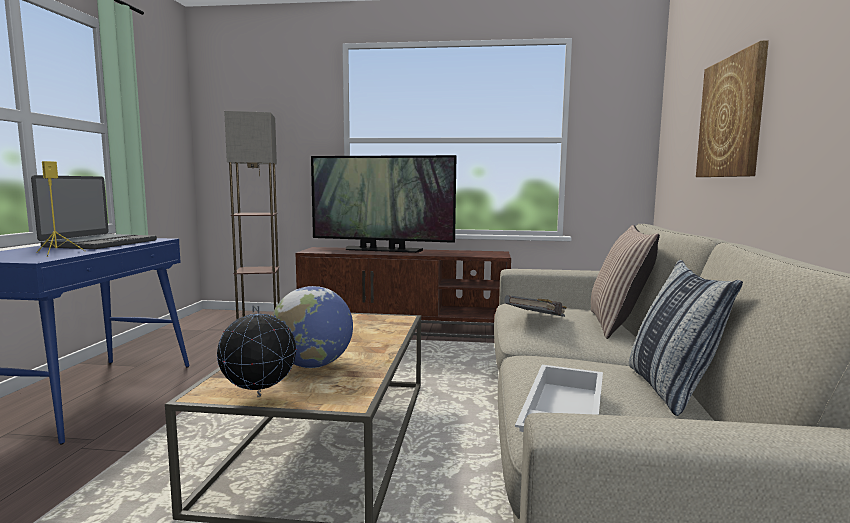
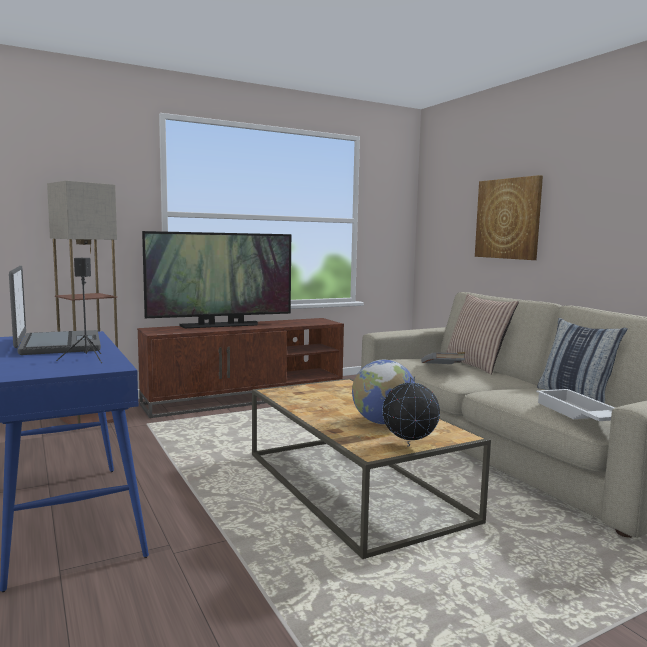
camera: 35 degrees left, 0 degrees up
yellow speaker [36,161,85,257] -> black speaker [56,258,102,363]

